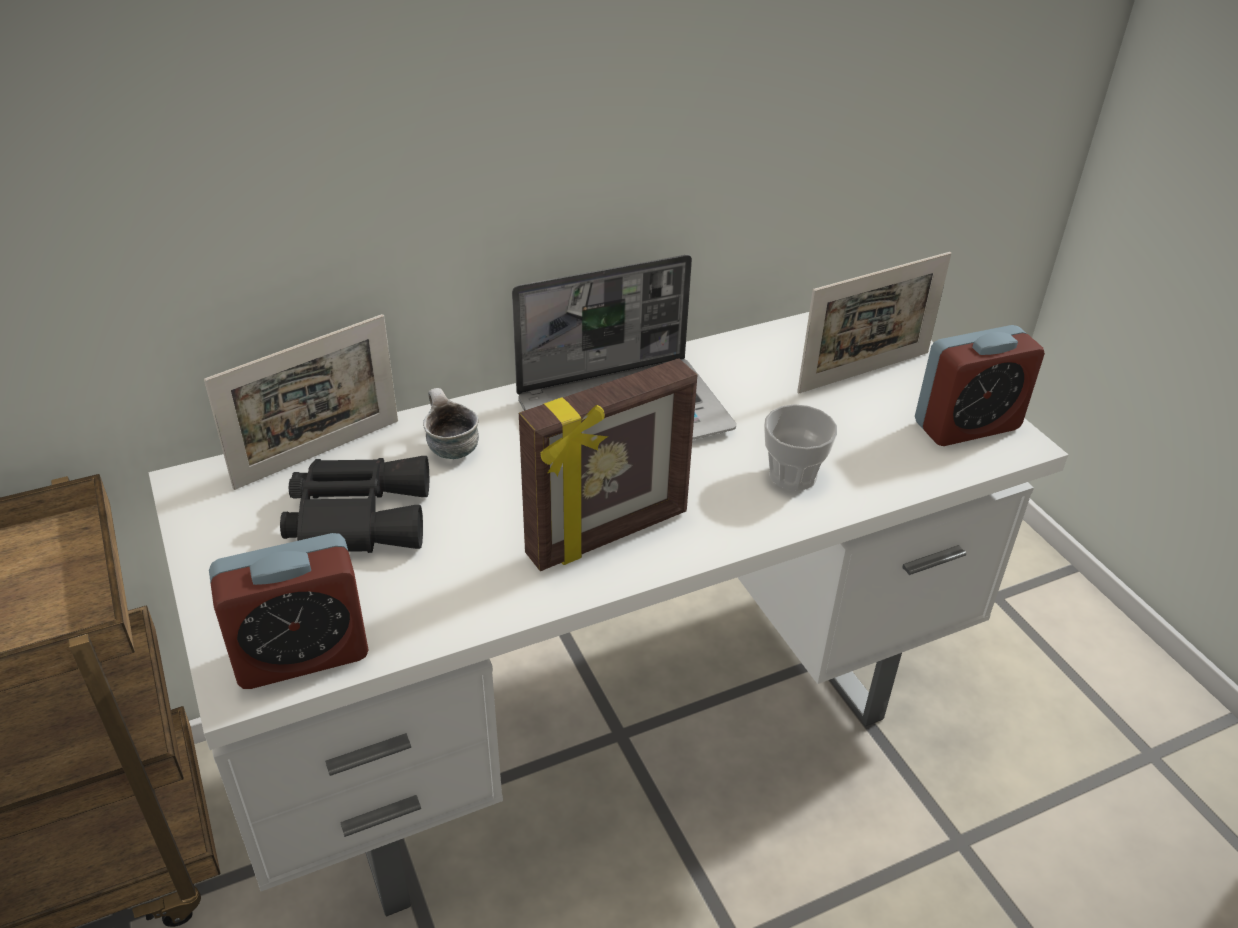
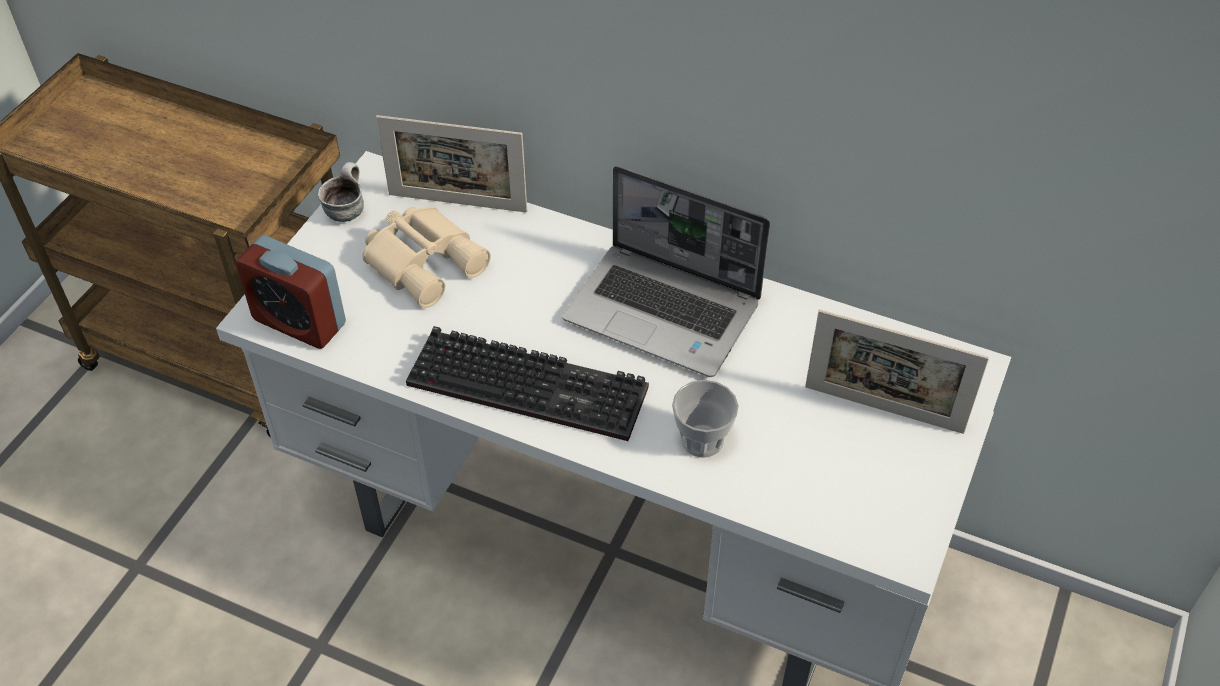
camera: 50 degrees right, 10 degrees up
black binoculars [280,456,429,553] -> beige binoculars [363,207,491,308]
mug [423,388,479,459] -> mug moved to [318,162,364,222]
picture frame [519,358,697,571] -> keyboard [406,326,649,441]
alarm clock [915,325,1045,446] -> none

